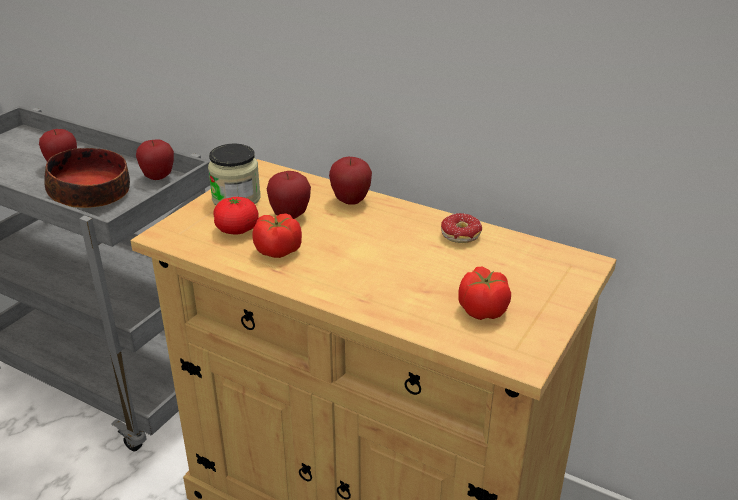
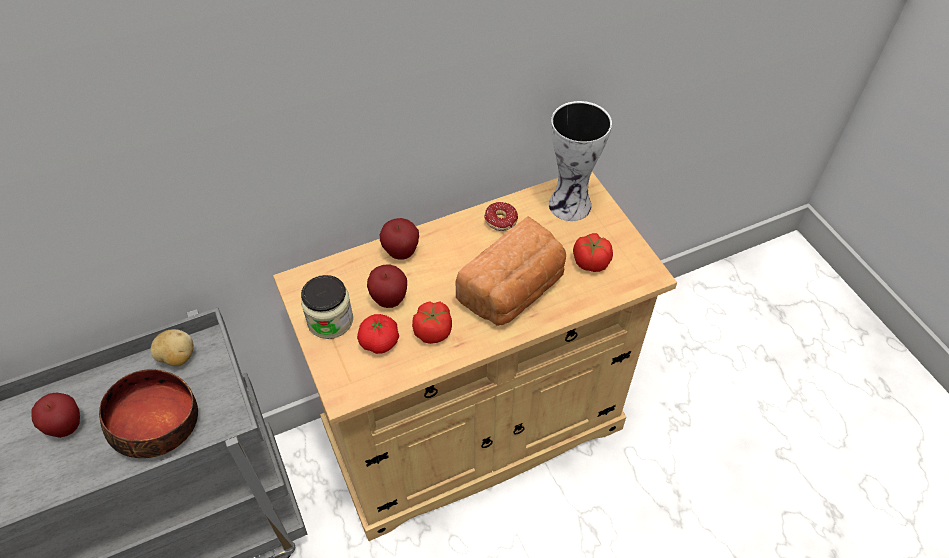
camera: 55 degrees left, 20 degrees up
apple [136,139,174,180] -> potato [151,329,194,366]
none -> bread [456,216,566,326]
none -> vase [549,101,612,221]

